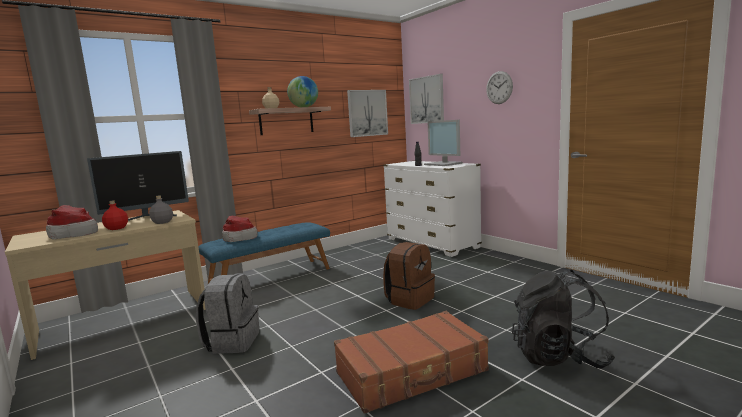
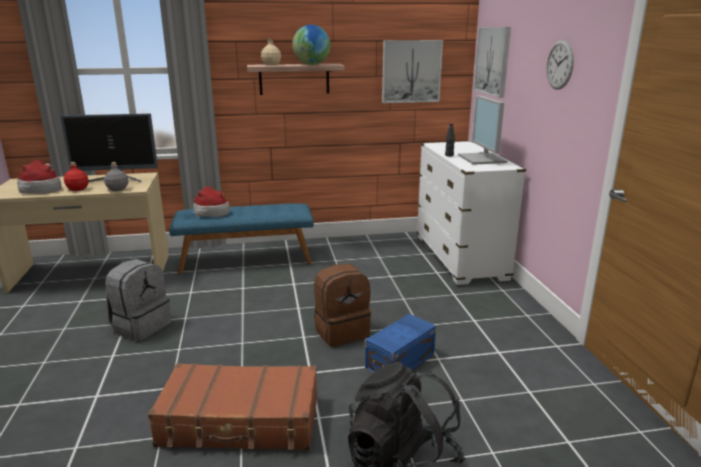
camera: 25 degrees right, 10 degrees up
none -> blue storage box [365,314,436,374]

